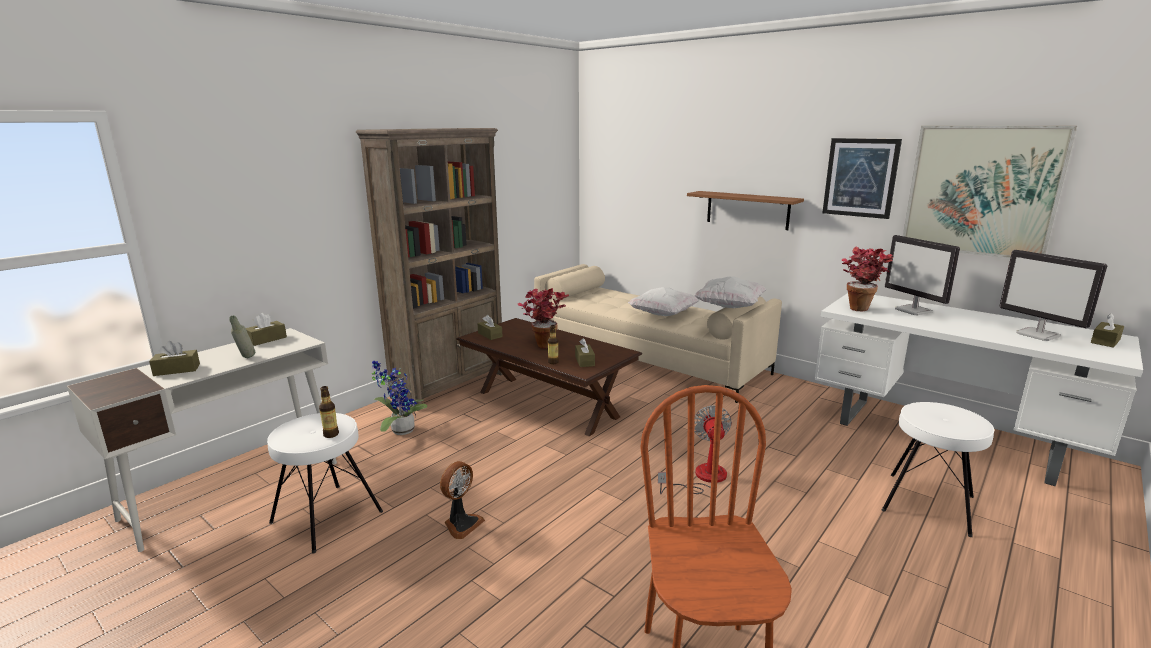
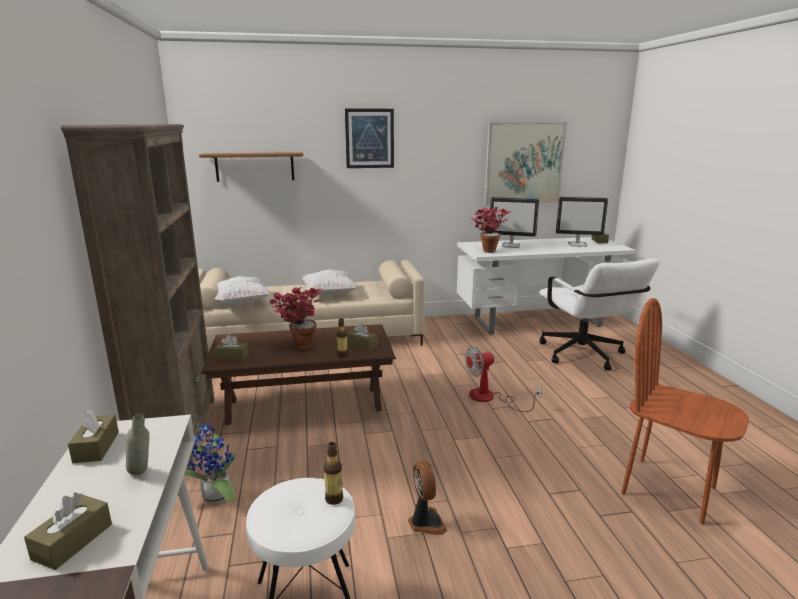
camera: 50 degrees left, 0 degrees up
fan [658,405,732,494] -> fan turned 60 degrees counterclockwise [465,346,542,412]
brown shelf [687,191,804,230] -> brown shelf moved to [199,152,303,182]
white pillow [694,277,766,308] -> white pillow moved to [215,276,270,304]
picture [822,138,902,219] -> picture moved to [345,108,394,168]
white stool [882,402,994,537] -> white office chair [539,259,660,371]

